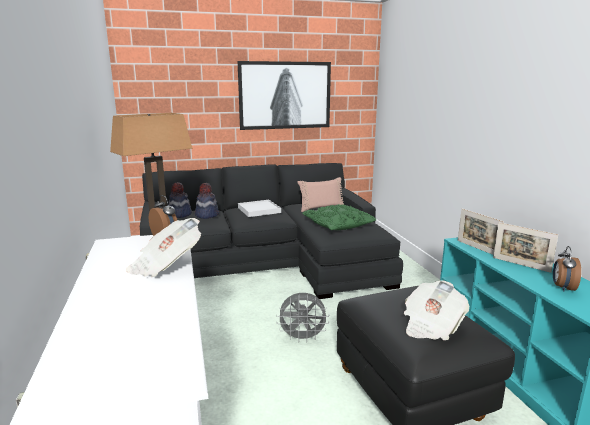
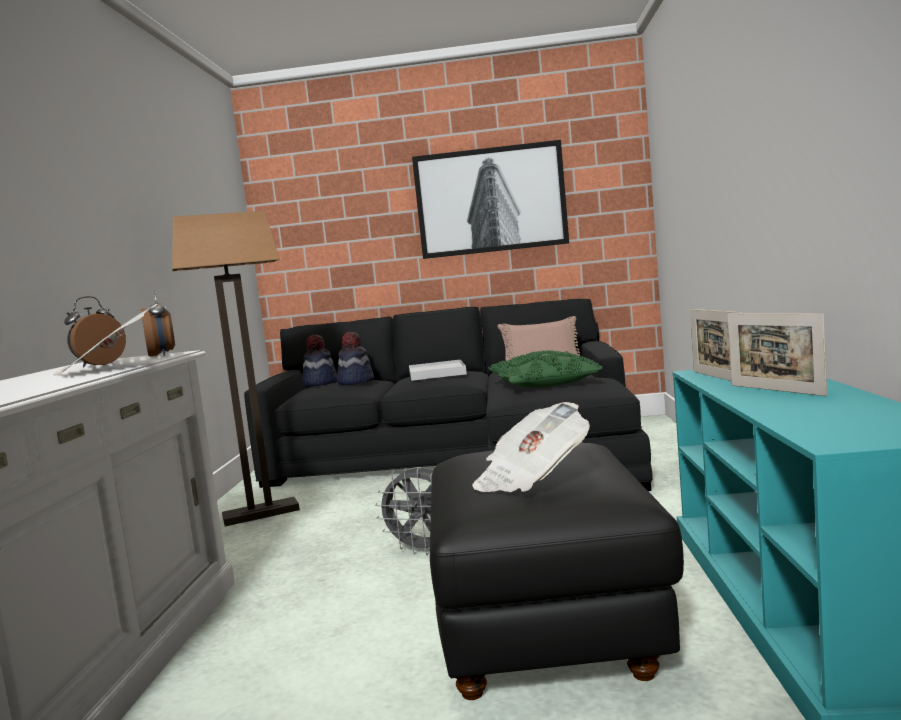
camera: 20 degrees right, 10 degrees down
alarm clock [553,246,581,292] -> alarm clock moved to [64,296,126,367]

